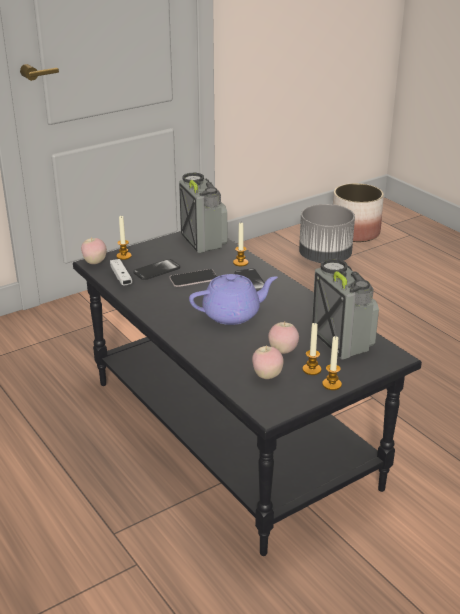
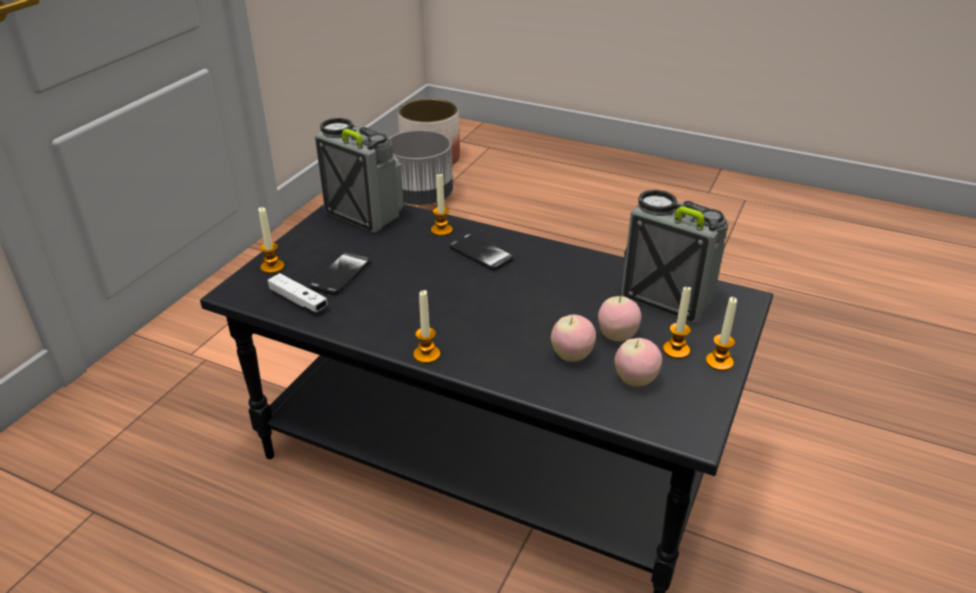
camera: 30 degrees left, 5 degrees up
apple [81,236,107,264] -> apple moved to [551,314,596,362]
phone [170,269,217,287] -> none
purple teapot [189,274,278,325] -> none
none -> candle [413,290,440,364]

